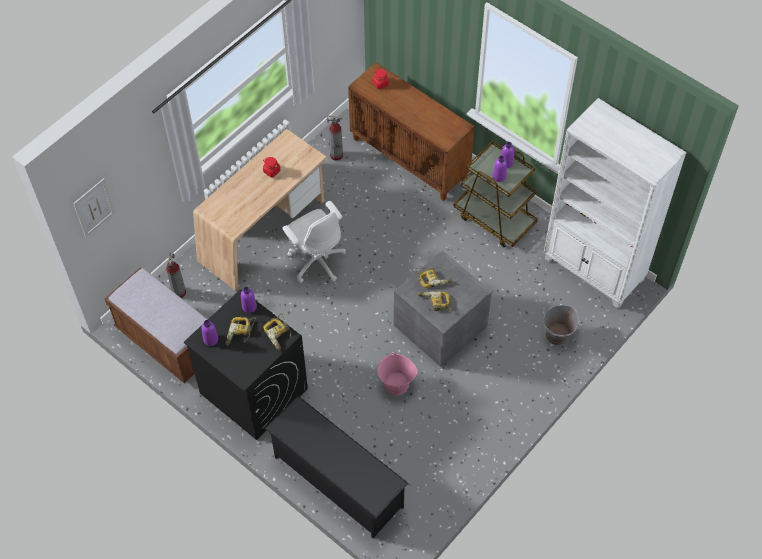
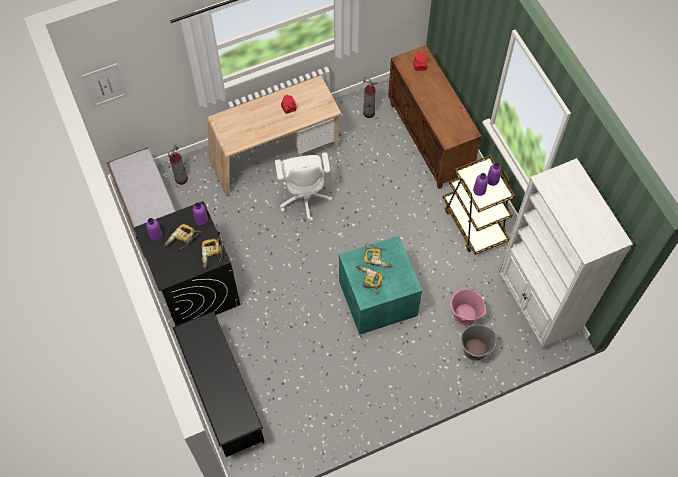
camera: 25 degrees right, 5 degrees up
pink bucket [378,352,418,395] -> pink bucket moved to [451,288,486,326]
grey storage box [394,250,492,367] -> turquoise storage box [339,236,422,335]

